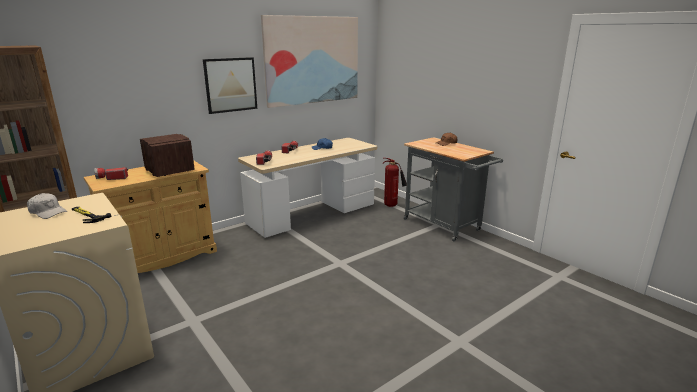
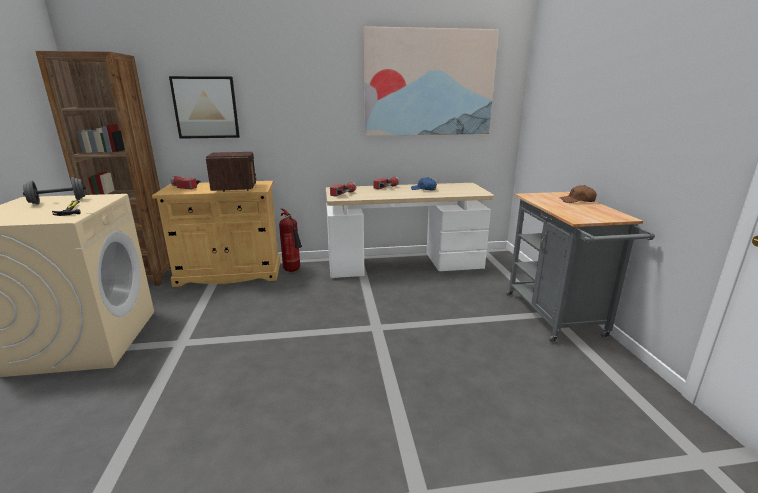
camera: 30 degrees right, 0 degrees up
white cap [27,193,67,219] -> grey dumbbell [23,177,86,205]
picture [203,57,257,114] -> picture moved to [169,76,240,139]
fire extinguisher [383,158,407,207] -> fire extinguisher moved to [279,208,302,272]

